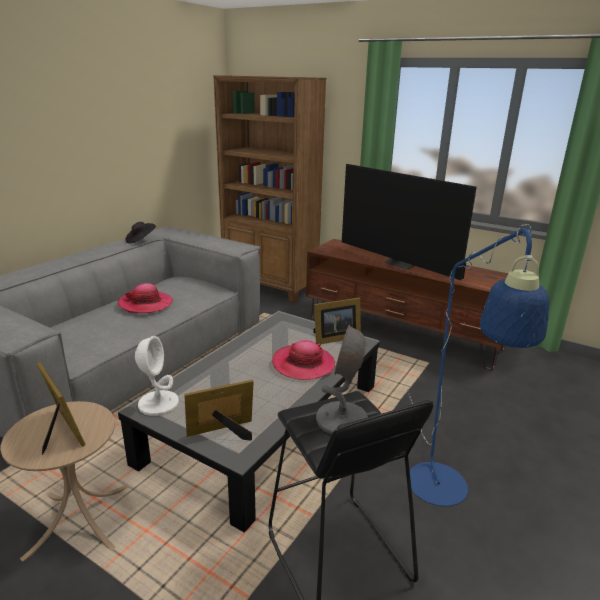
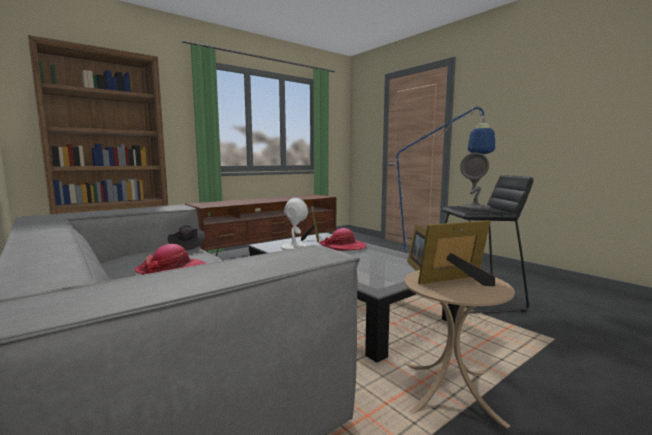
camera: 70 degrees left, 15 degrees down
black hat [125,222,156,243] -> black hat moved to [168,226,205,250]
white table lamp [135,336,179,416] -> white table lamp moved to [281,197,308,250]
television [342,164,477,280] -> none

